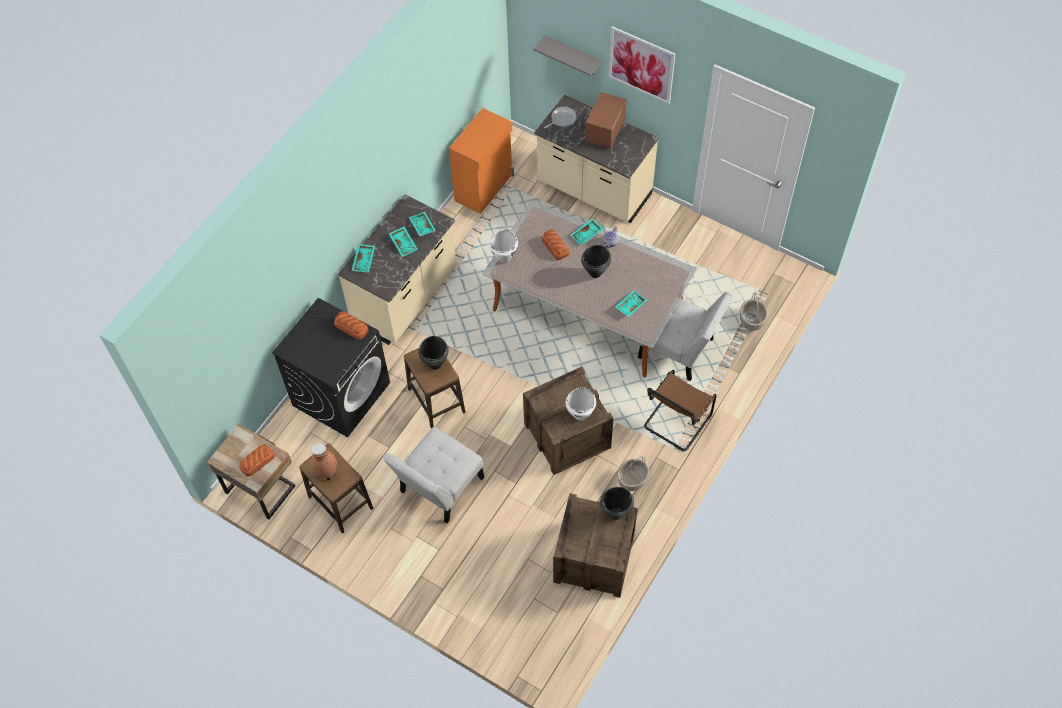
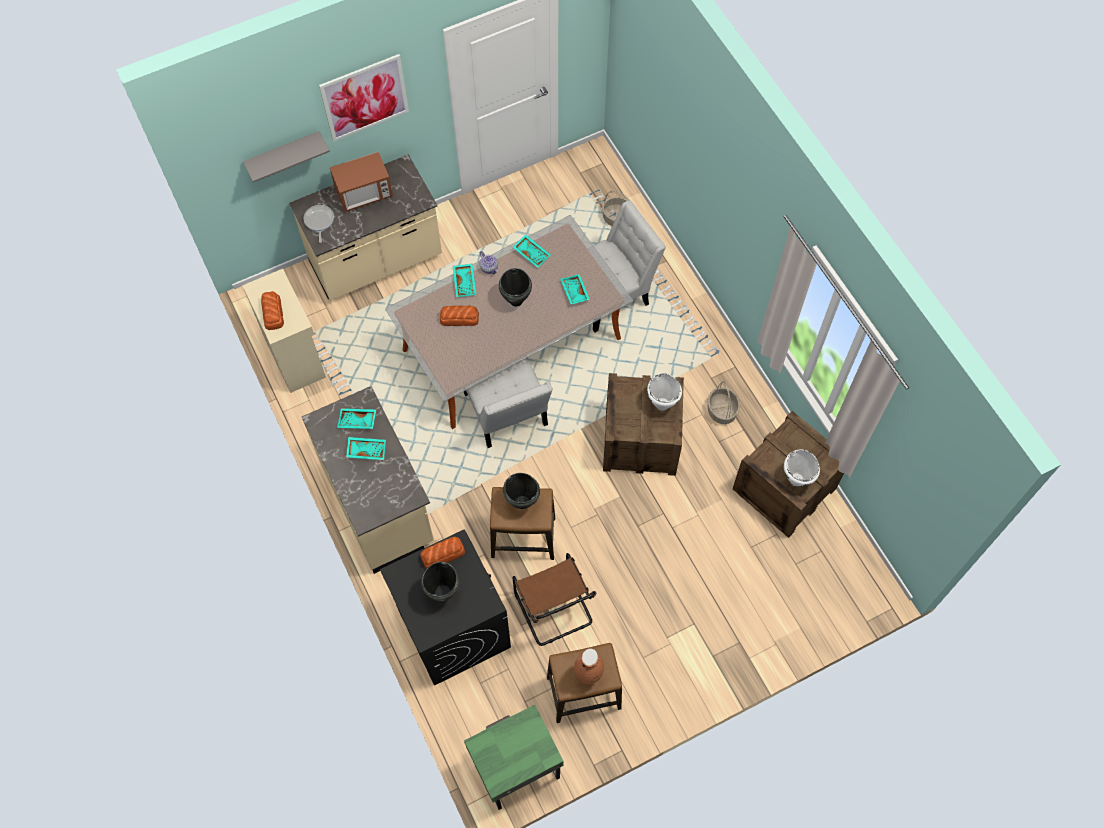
camera: 60 degrees left, 5 degrees up
beige nightstand [207,424,295,520] -> green nightstand [464,705,564,810]
bread [239,444,275,476] -> bread moved to [261,291,284,330]
turquoise tray [351,244,375,273] -> turquoise tray moved to [513,234,551,268]
white chair [383,427,484,523] -> white chair moved to [464,358,553,448]
orange cabinet [449,108,514,214] -> beige cabinet [242,269,326,393]
white cooking pot [489,230,518,263] -> white cooking pot moved to [784,449,820,486]
microwave [585,92,627,149] -> microwave turned 75 degrees counterclockwise [330,152,393,212]
black cooking pot [601,487,634,520] -> black cooking pot moved to [421,562,460,601]
brown chair [644,370,717,451] -> brown chair moved to [512,553,596,646]

